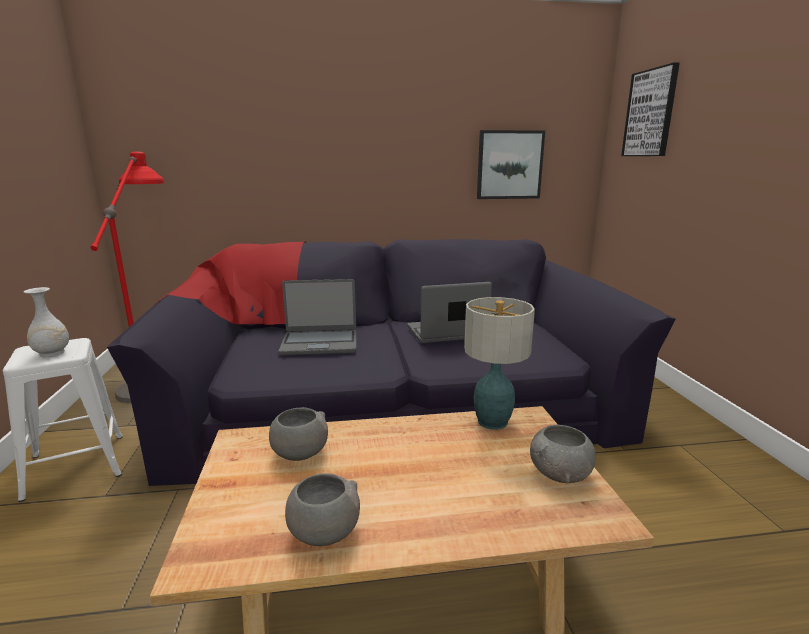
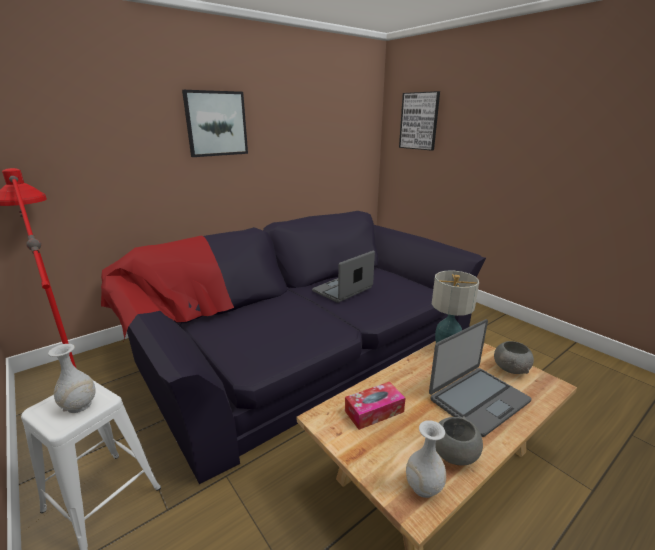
camera: 30 degrees left, 5 degrees up
grey bowl [269,407,328,461] -> tissue box [345,382,405,430]
laptop [278,279,356,355] -> laptop moved to [429,319,532,437]
picture [477,130,545,199] -> picture moved to [182,90,248,157]
none -> white vase [406,420,446,498]

